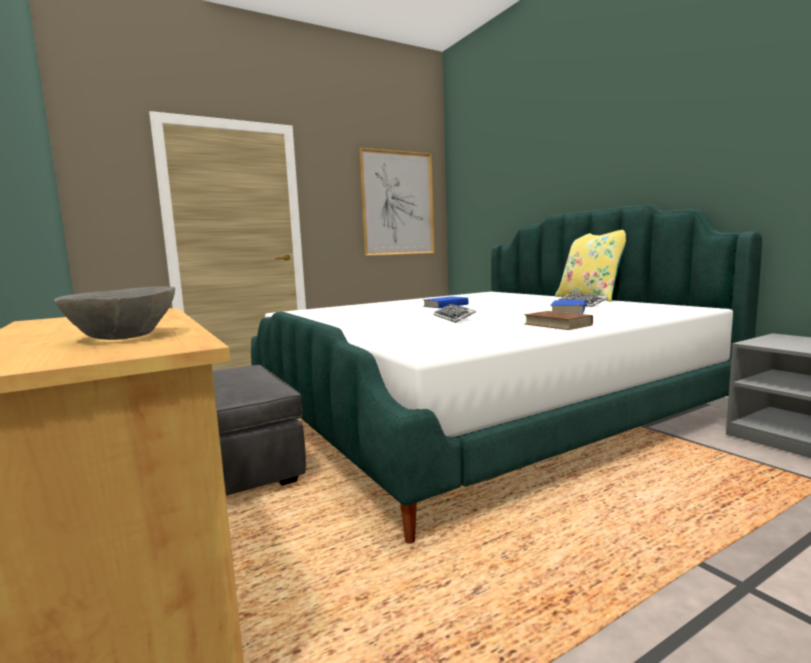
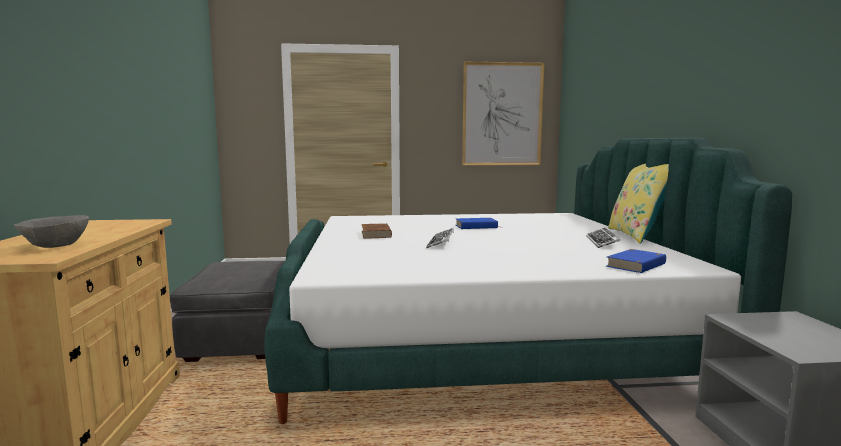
camera: 25 degrees right, 0 degrees up
brown book [524,311,593,330] -> brown book moved to [362,223,392,239]
blue book [551,300,586,314] -> blue book moved to [606,249,666,273]

